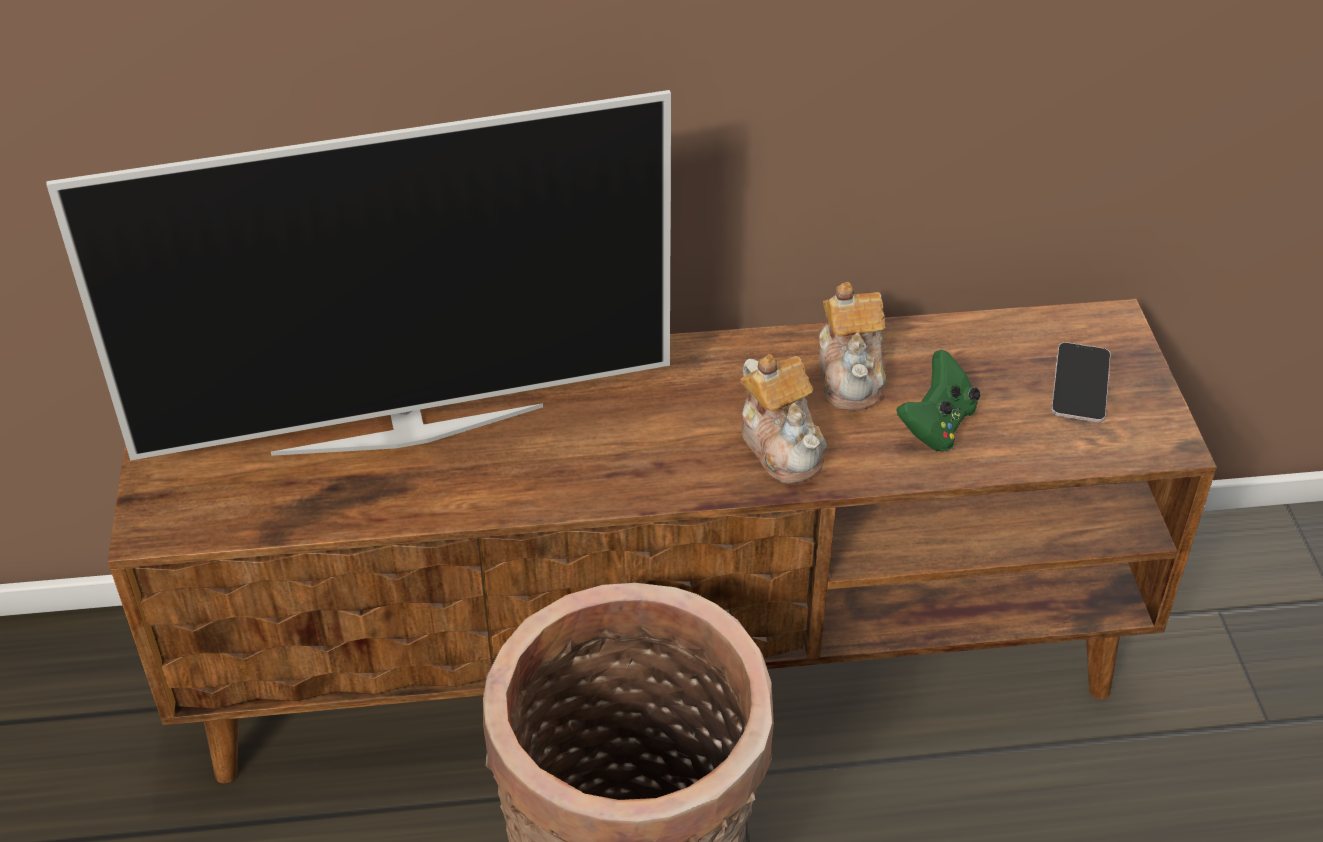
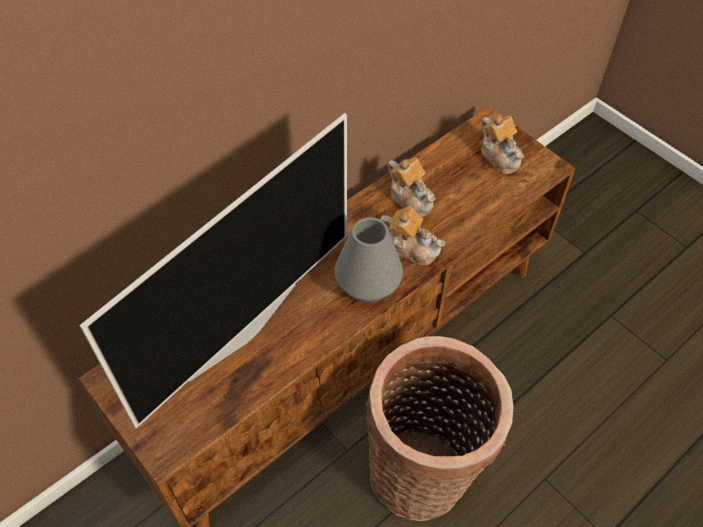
camera: 35 degrees left, 10 degrees up
green game controller [897,350,980,452] -> none
phone [1051,342,1111,422] -> teapot [481,116,524,174]
none -> grey vase [335,217,403,303]

